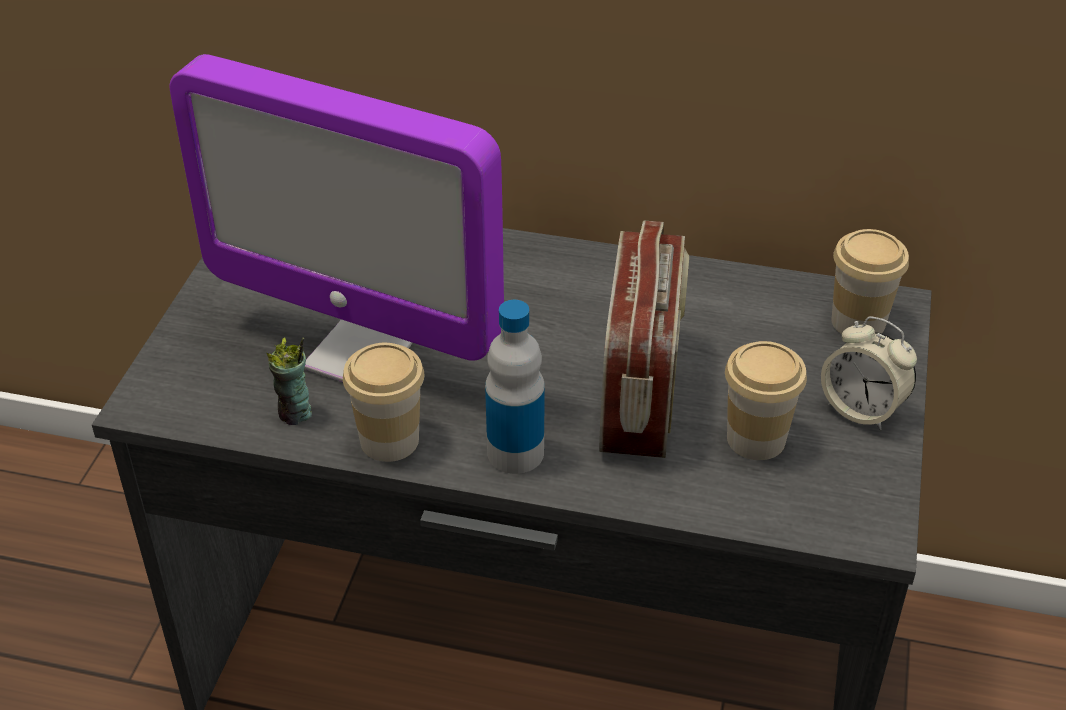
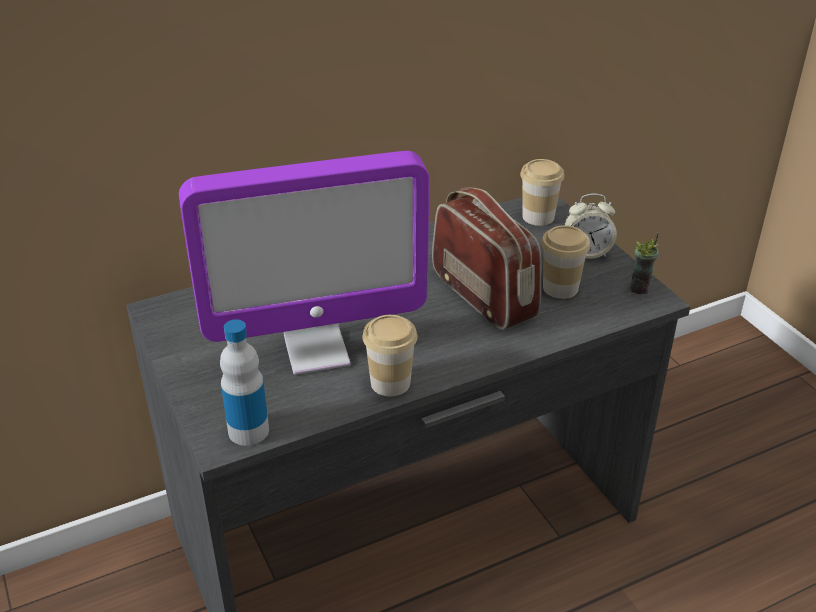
camera: 40 degrees left, 5 degrees down
cup [267,337,312,425] -> cup moved to [630,233,659,294]
bottle [485,300,545,474] -> bottle moved to [220,319,269,446]

